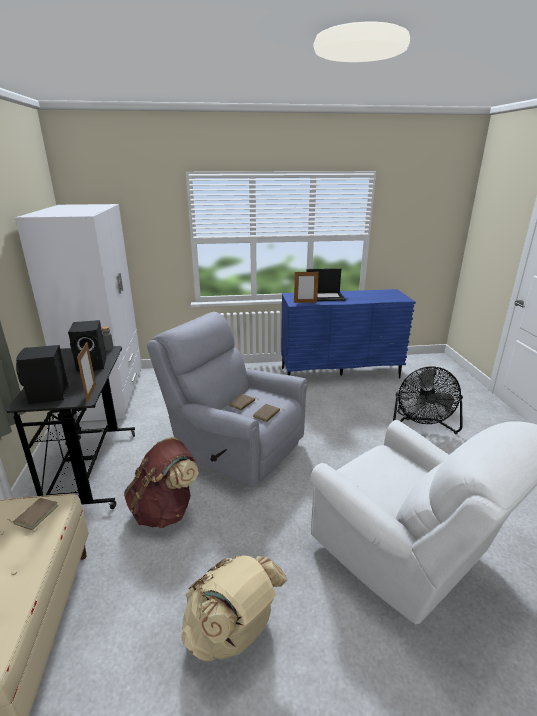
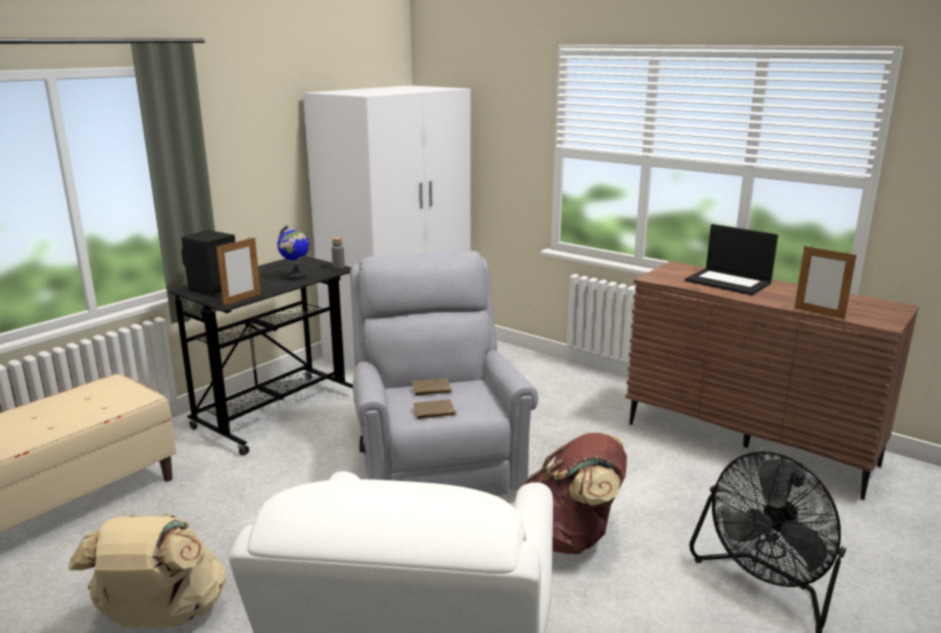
camera: 45 degrees right, 5 degrees down
brown book [7,498,58,530] -> none
black speaker [68,320,106,372] -> globe [277,225,309,280]
brown backpack [124,437,199,528] -> brown backpack moved to [524,432,627,554]
blue dresser [281,289,416,378] -> brown dresser [625,261,919,500]
picture frame [294,271,319,303] -> picture frame moved to [795,246,857,319]

